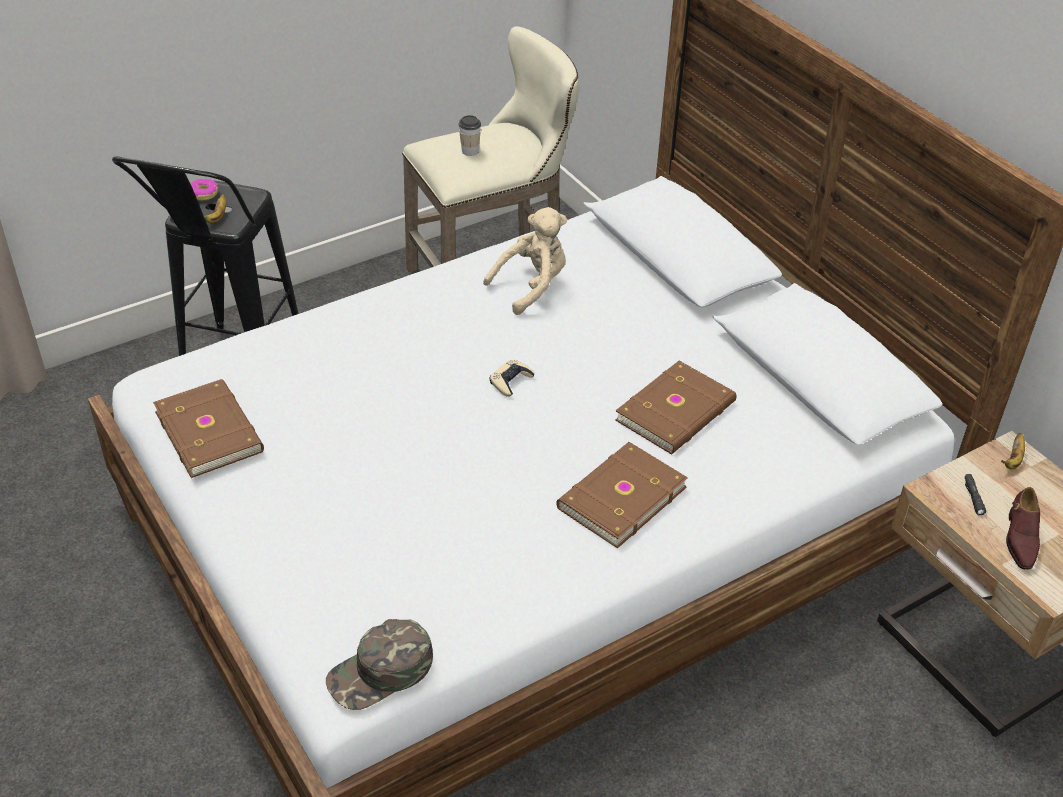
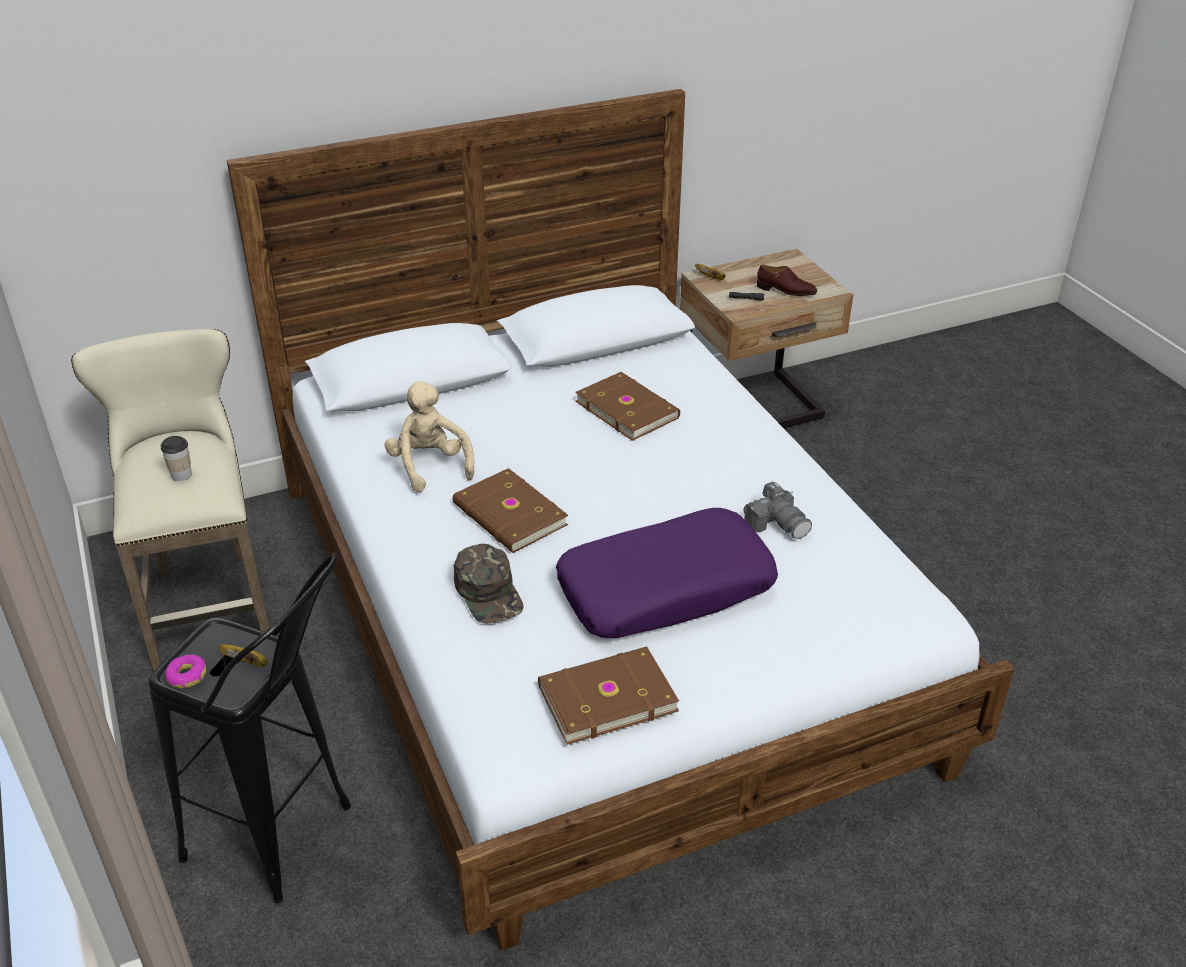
camera: 80 degrees left, 5 degrees down
green cap [326,619,433,710] -> green cap moved to [454,544,524,624]
beige game controller [490,360,534,397] -> none
brown book [556,442,688,548] -> brown book moved to [453,468,568,553]
none -> purple pillow [556,508,778,638]
none -> camera [743,481,812,539]

